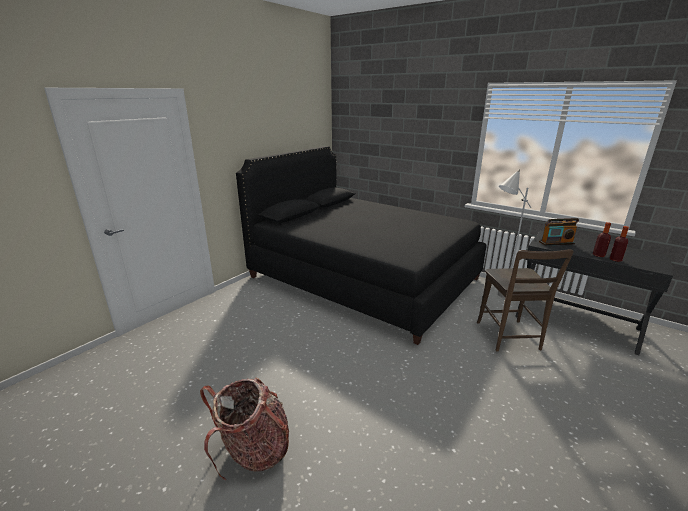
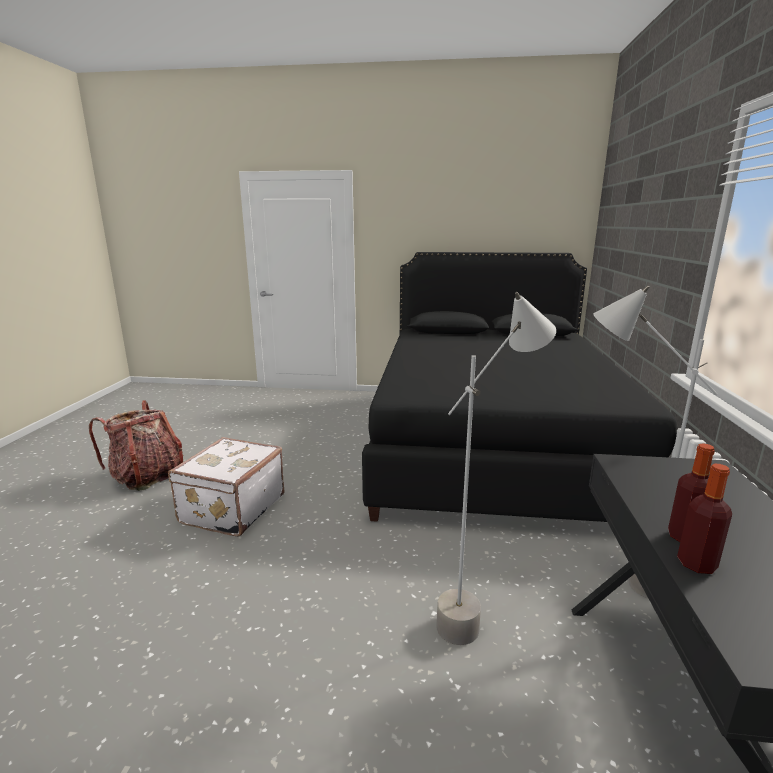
camera: 60 degrees right, 5 degrees down
brown chair [477,249,574,352] -> grey floor lamp [436,292,556,645]
radio [539,218,579,246] -> none
none -> white suitcase [168,437,284,537]

